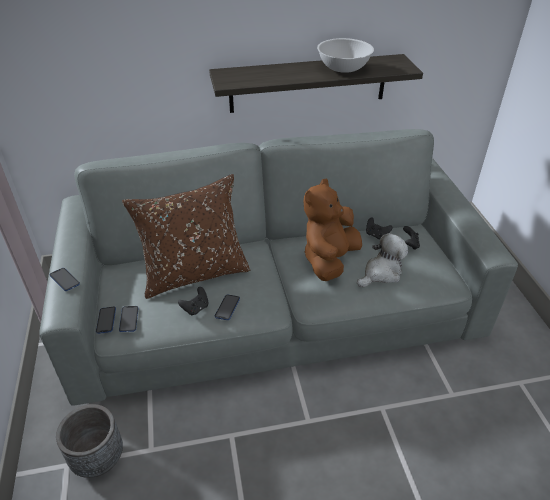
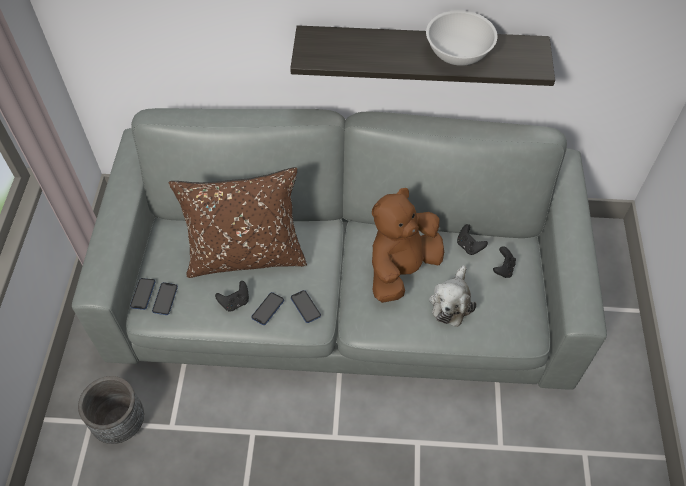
camera: 15 degrees right, 15 degrees up
phone [50,268,80,291] -> phone moved to [291,290,321,323]
plush toy [357,233,408,287] -> plush toy turned 135 degrees clockwise [429,265,477,327]

